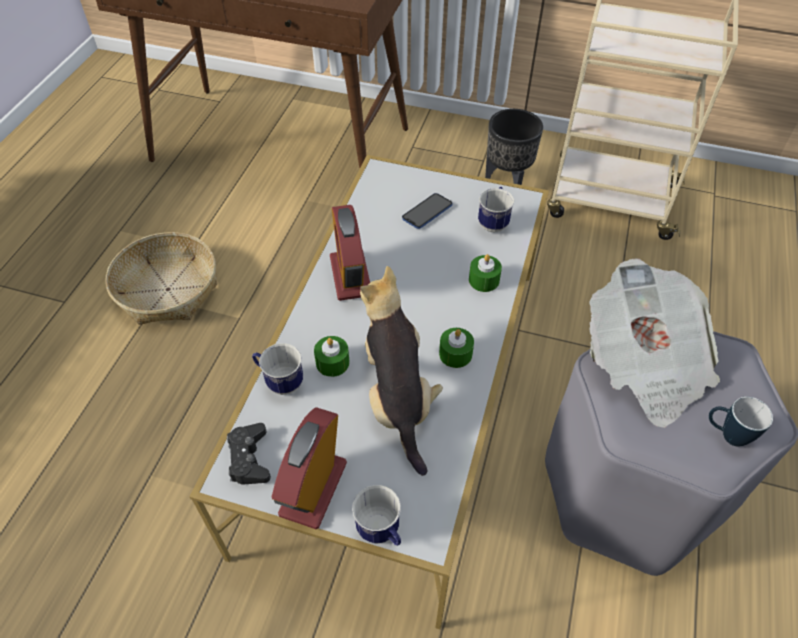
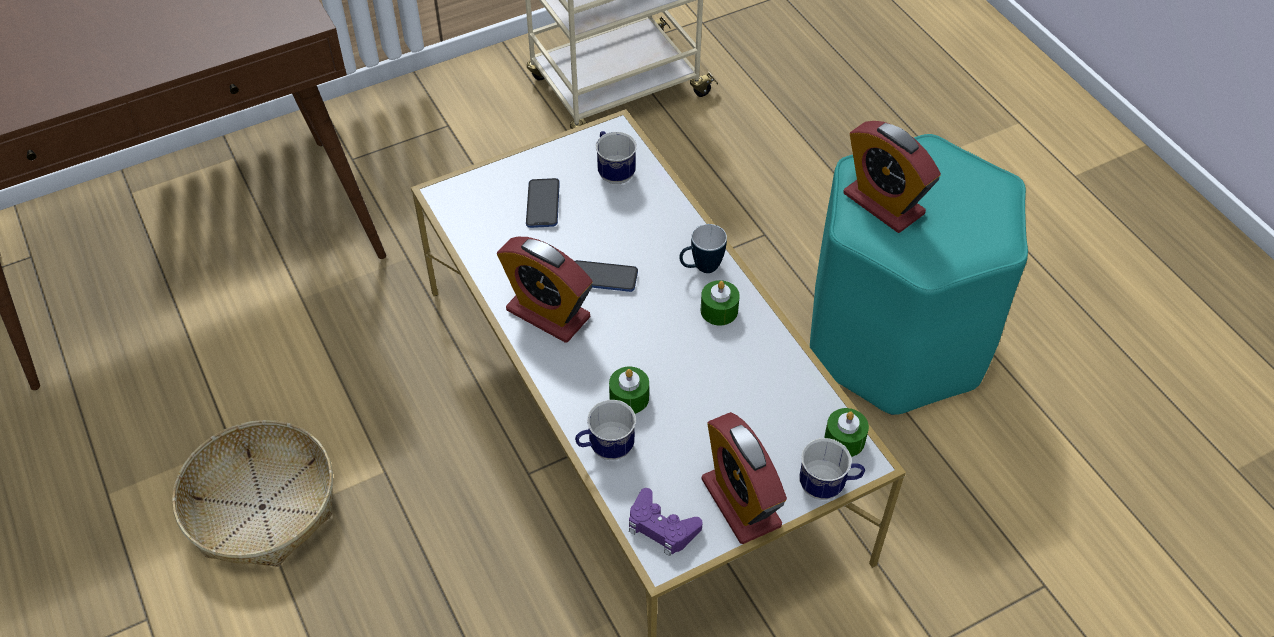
camera: 45 degrees left, 0 degrees up
black game controller [227,423,271,485] -> purple game controller [629,488,703,556]
plush toy [360,266,443,476] -> none
green candle [469,254,502,292] -> green candle moved to [824,408,869,457]
black planter [485,109,543,185] -> none
grey stool [545,331,798,576] -> turquoise stool [810,134,1028,415]
newspaper [589,258,720,428] -> alarm clock [843,121,941,233]
mug [709,397,773,447] -> mug moved to [679,224,727,273]
none -> phone [575,260,638,292]

